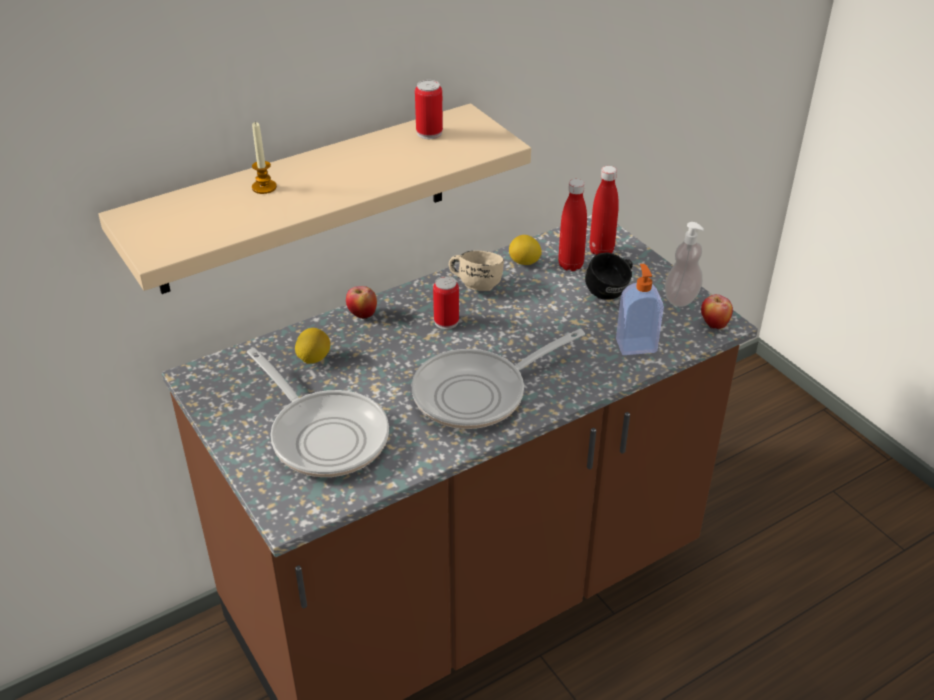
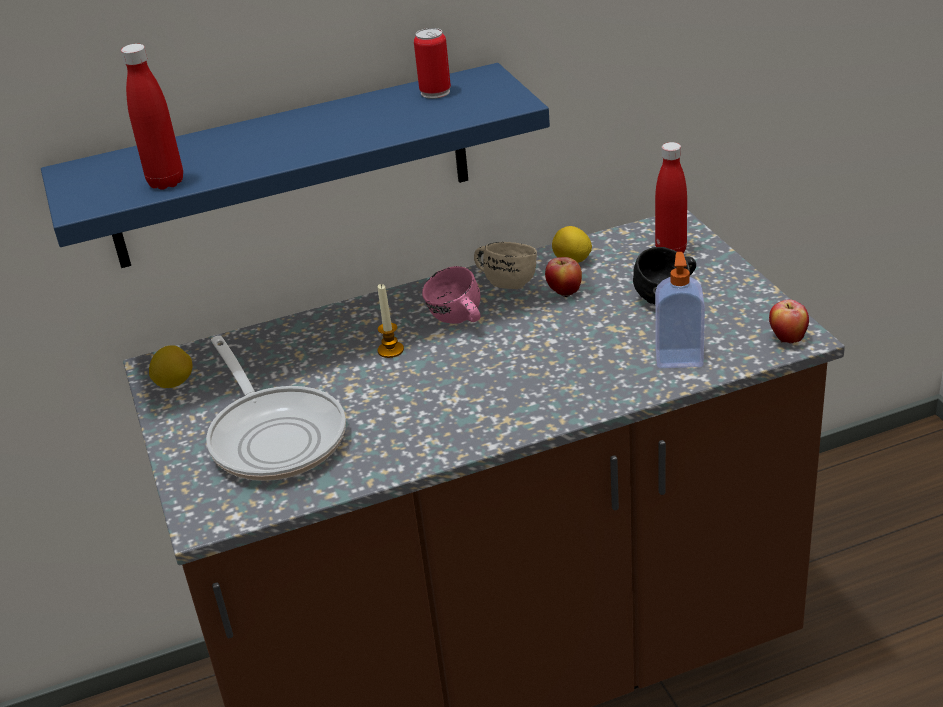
camera: 15 degrees right, 5 degrees down
beige shelf [98,103,531,294] -> blue shelf [41,63,550,268]
candle [252,121,277,194] -> candle moved to [377,284,404,358]
lemon [295,328,330,364] -> lemon moved to [149,345,192,388]
apple [346,286,377,320] -> apple moved to [545,257,582,297]
frying pan [412,329,585,429] -> none
can [433,276,459,329] -> pink mug [422,266,481,324]
red bottle [558,179,587,271] -> red bottle moved to [121,44,183,190]
soap dispenser [665,222,704,307] -> none

